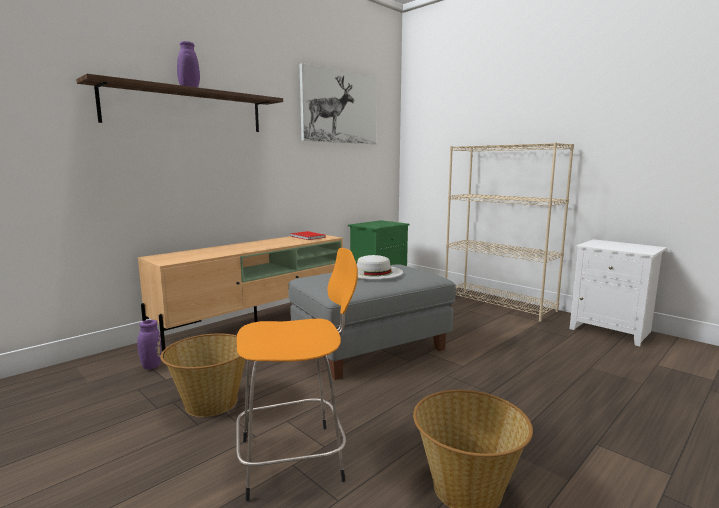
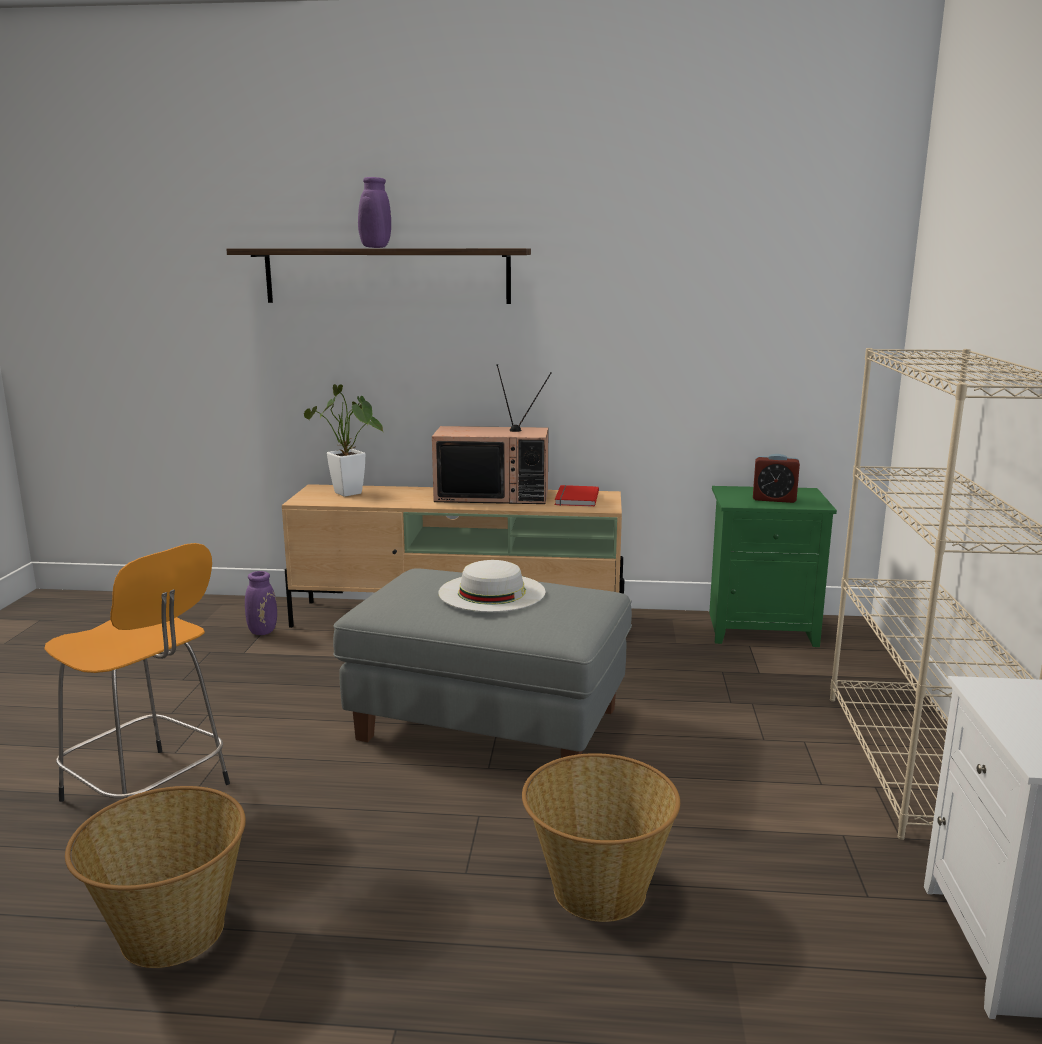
camera: 50 degrees right, 5 degrees up
basket [160,333,246,417] -> basket moved to [522,753,680,922]
picture [300,63,377,144] -> none
none -> potted plant [304,384,383,497]
none -> television [432,364,552,504]
none -> alarm clock [753,454,800,503]

